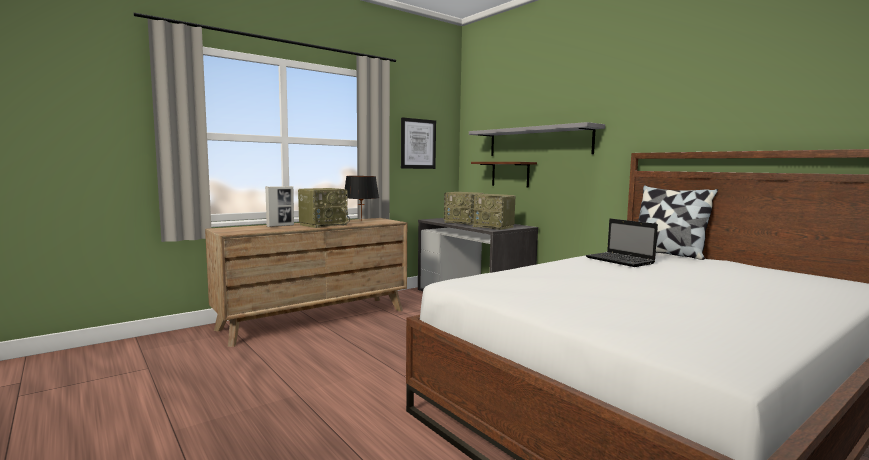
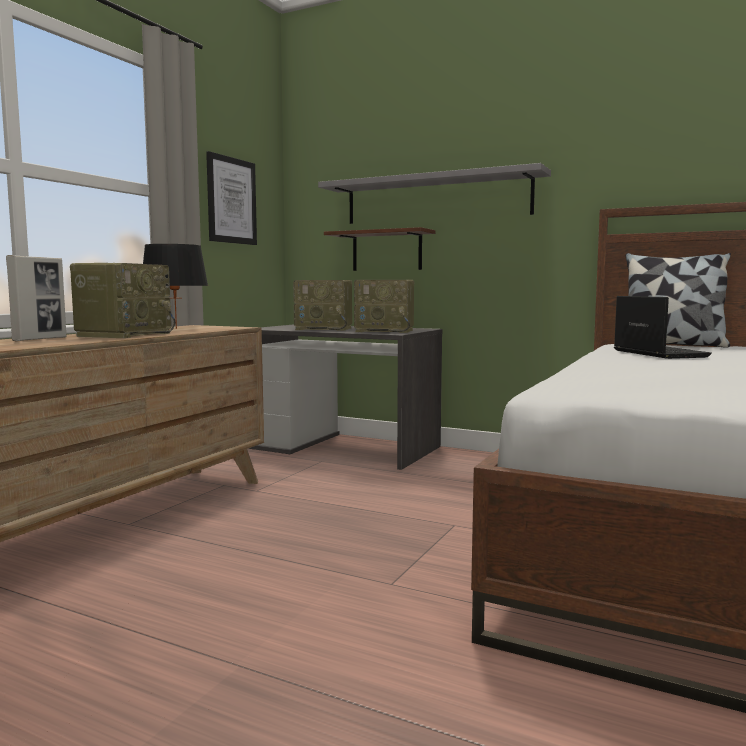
camera: 25 degrees left, 0 degrees up
laptop [586,219,658,267] -> laptop turned 135 degrees counterclockwise [614,296,712,359]

